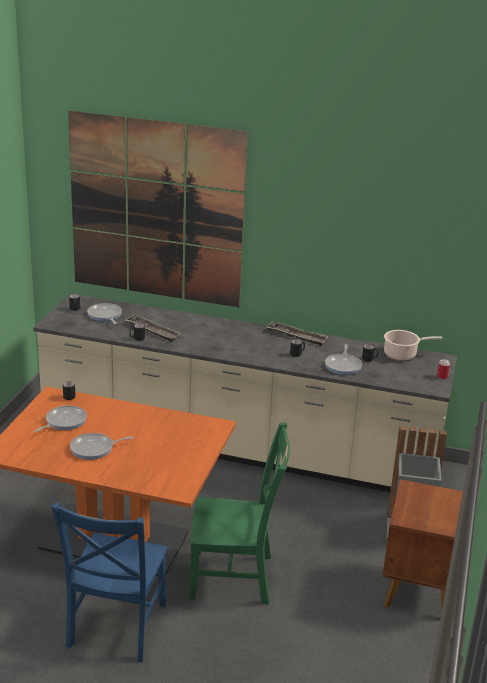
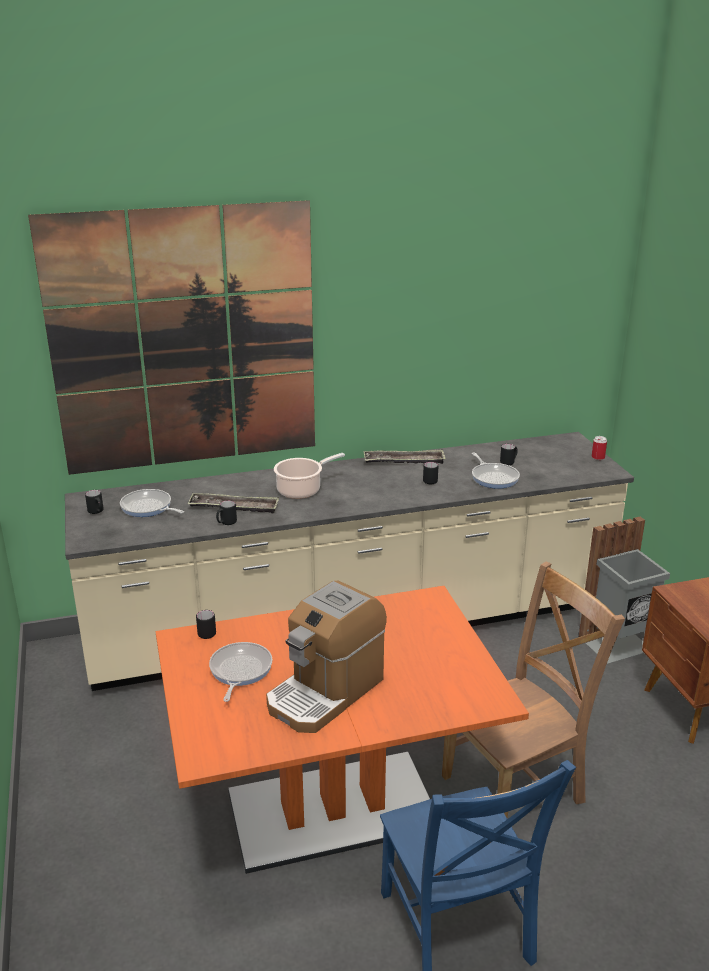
camera: 30 degrees left, 0 degrees up
frying pan [70,433,134,460] -> coffee machine [266,581,387,733]
green chair [190,422,290,605] -> brown chair [442,561,625,817]
cooking pot [384,330,442,361] -> cooking pot moved to [274,453,345,499]

